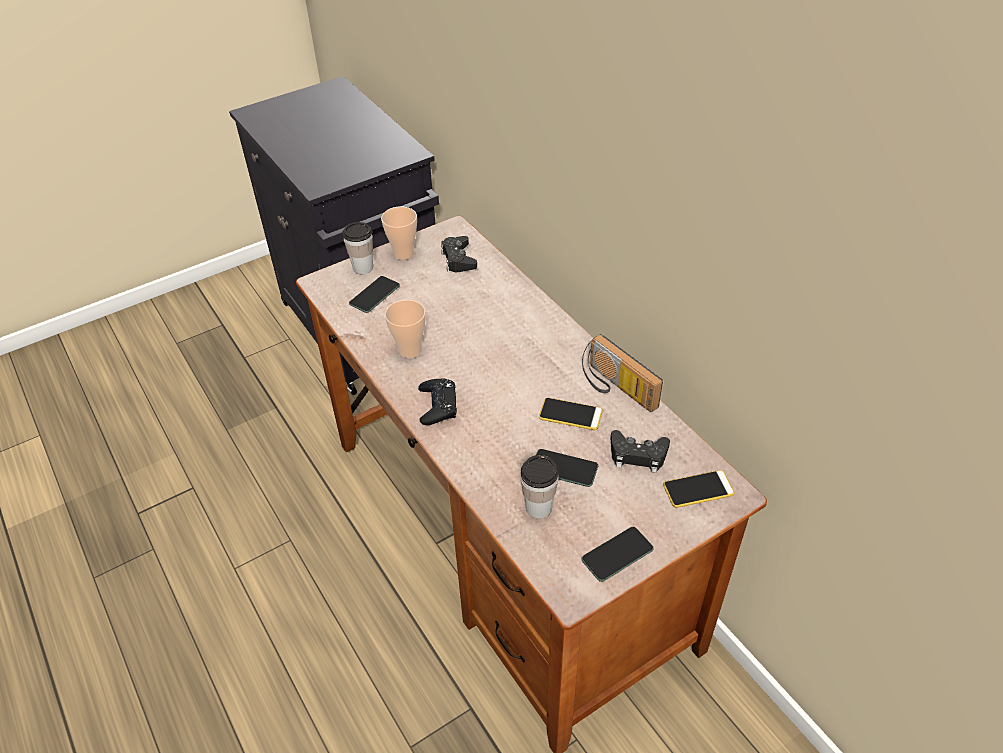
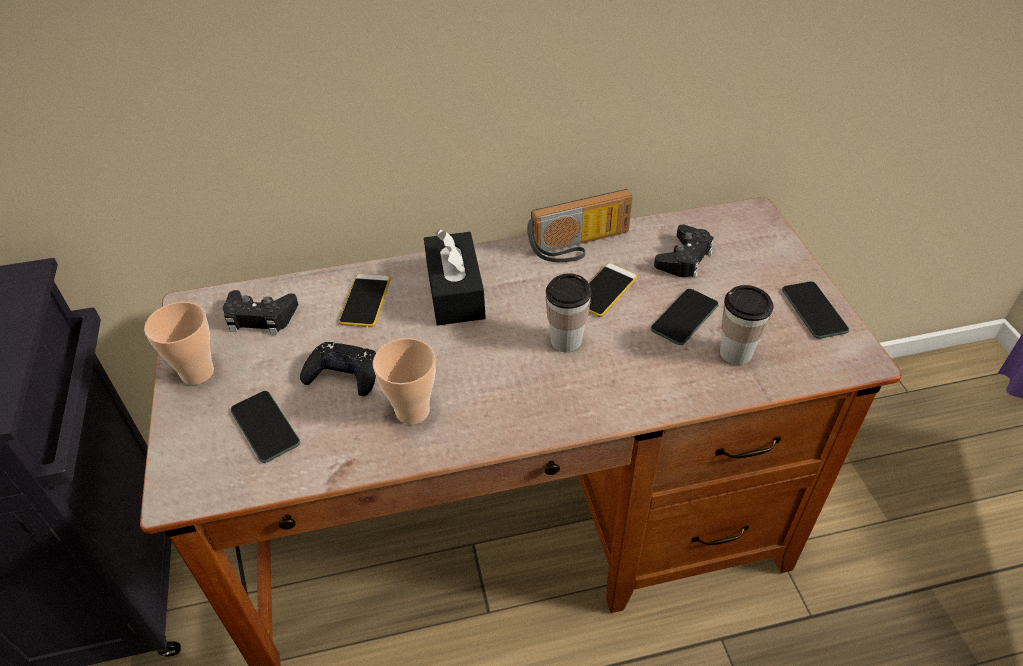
camera: 70 degrees left, 0 degrees up
cup [342,222,373,274] -> cup moved to [546,273,591,352]
black game controller [418,379,457,425] -> black game controller moved to [300,342,376,396]
phone [663,470,735,508] -> phone moved to [339,274,391,327]
none -> black tissue box [424,230,486,326]

